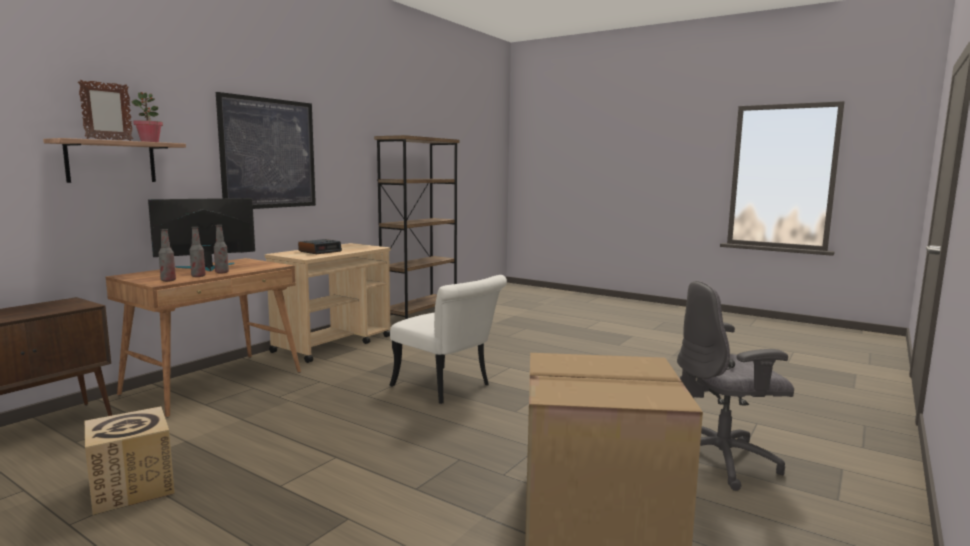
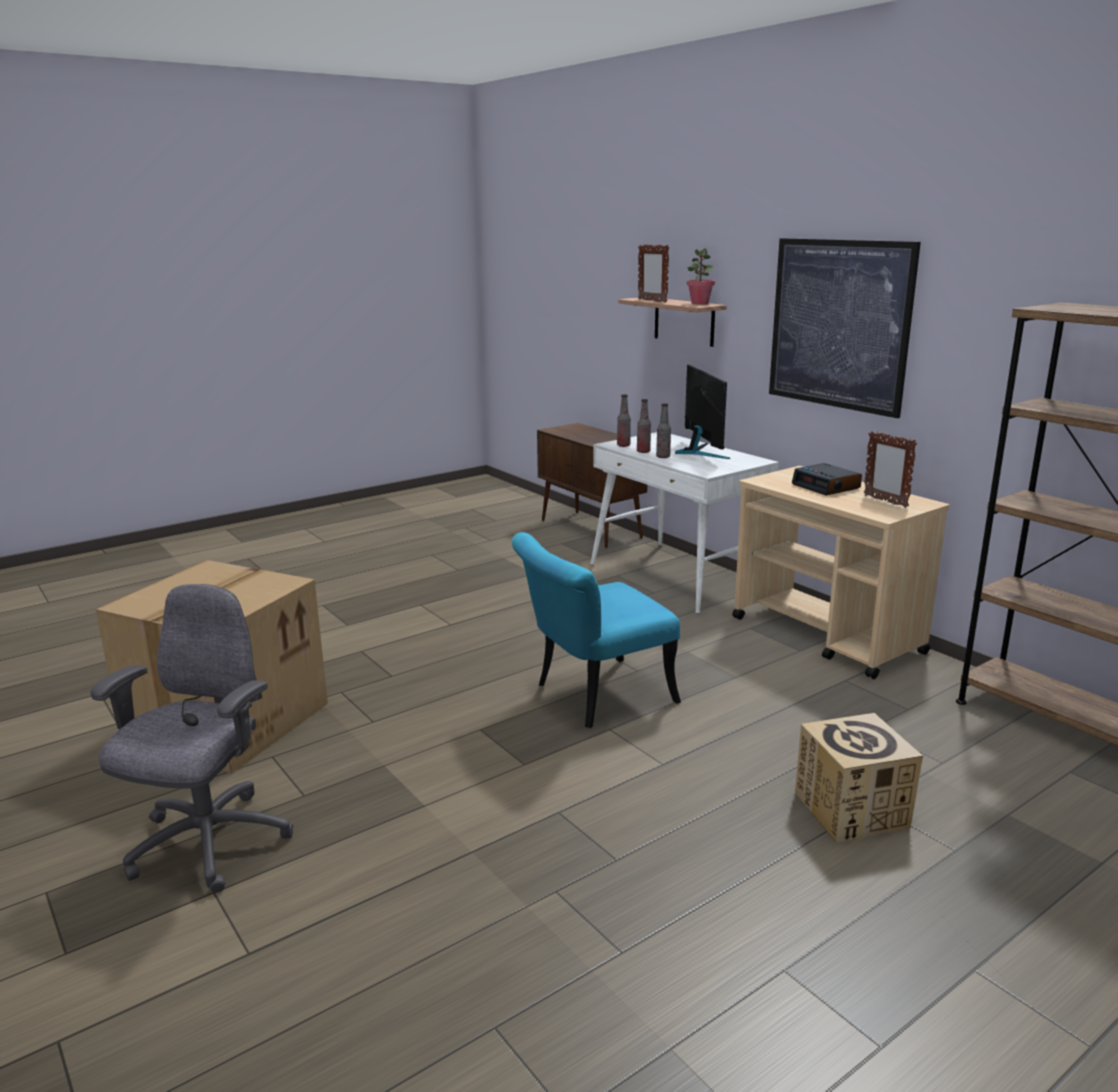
camera: 110 degrees right, 10 degrees up
cardboard box [85,406,175,515] -> cardboard box moved to [795,713,923,843]
brown desk [105,258,301,418] -> white desk [590,432,779,614]
white chair [389,275,507,404] -> turquoise chair [512,532,681,728]
none -> picture frame [864,431,917,508]

